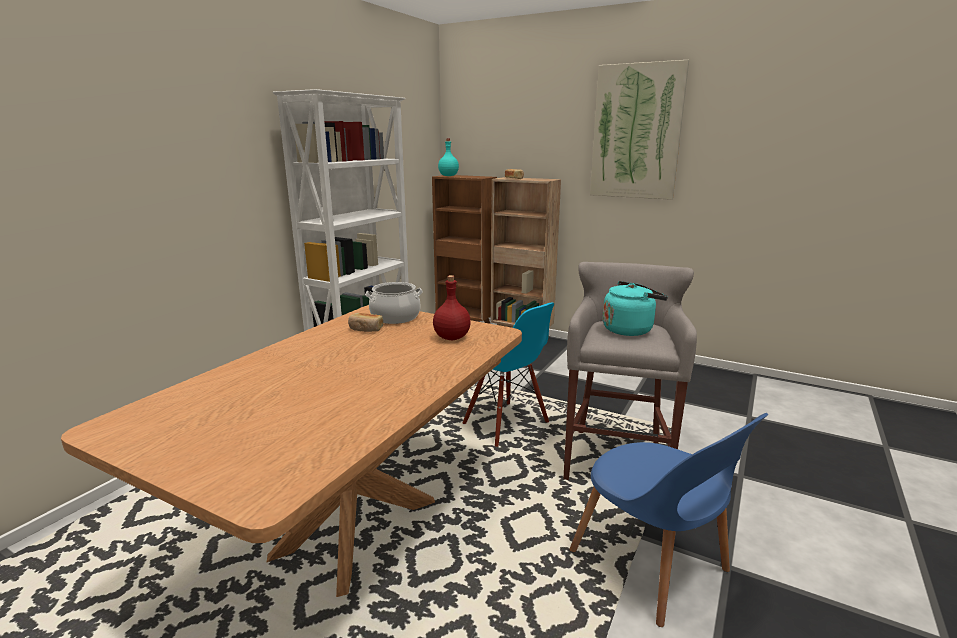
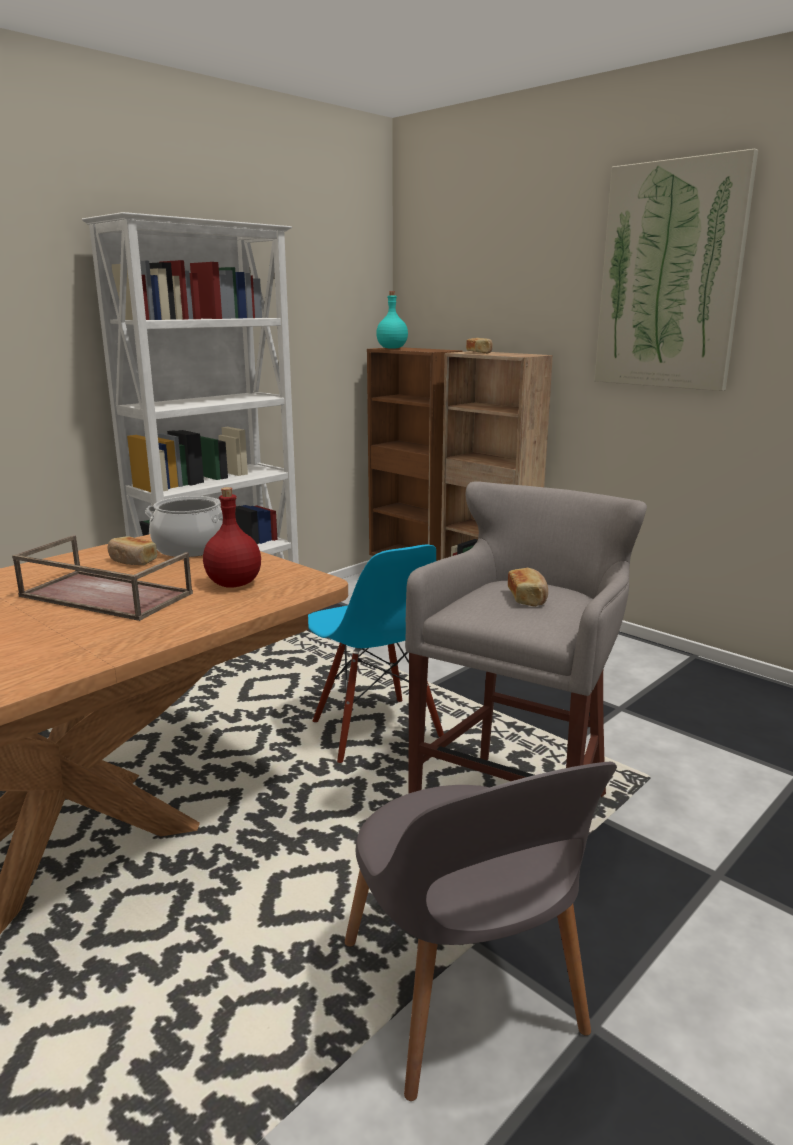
camera: 15 degrees right, 0 degrees up
blue chair [569,413,768,627] -> grey chair [345,762,617,1101]
turquoise kettle [603,281,668,336] -> bread [508,567,548,607]
none -> brown tray [12,535,193,621]

